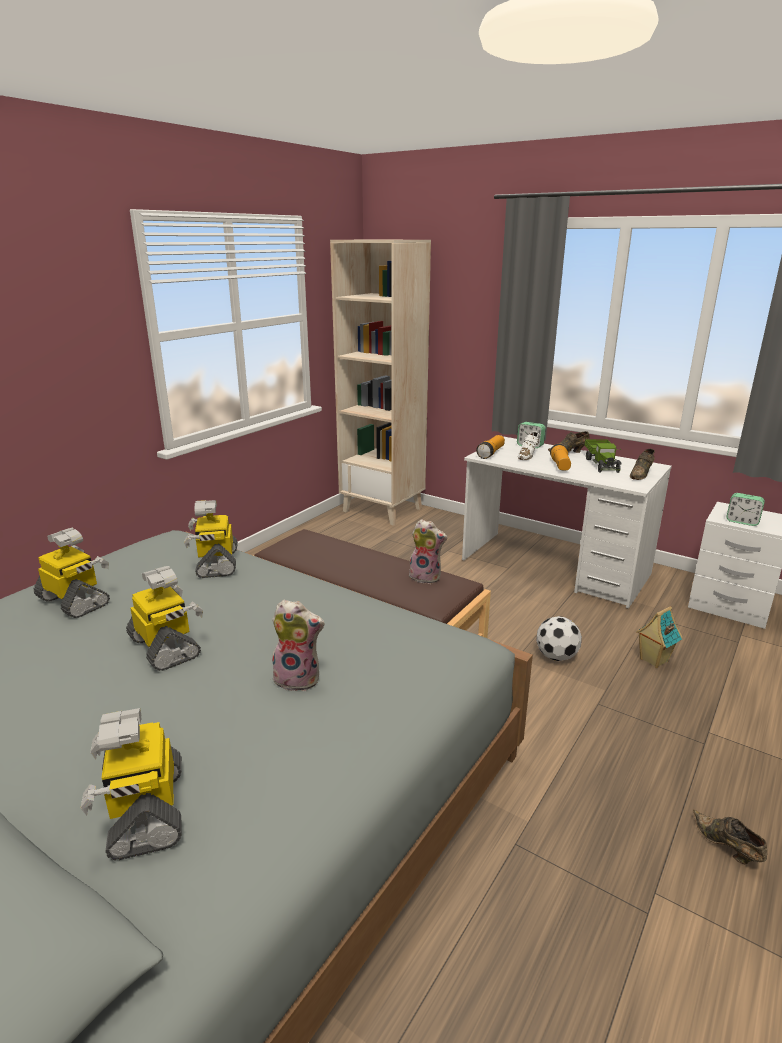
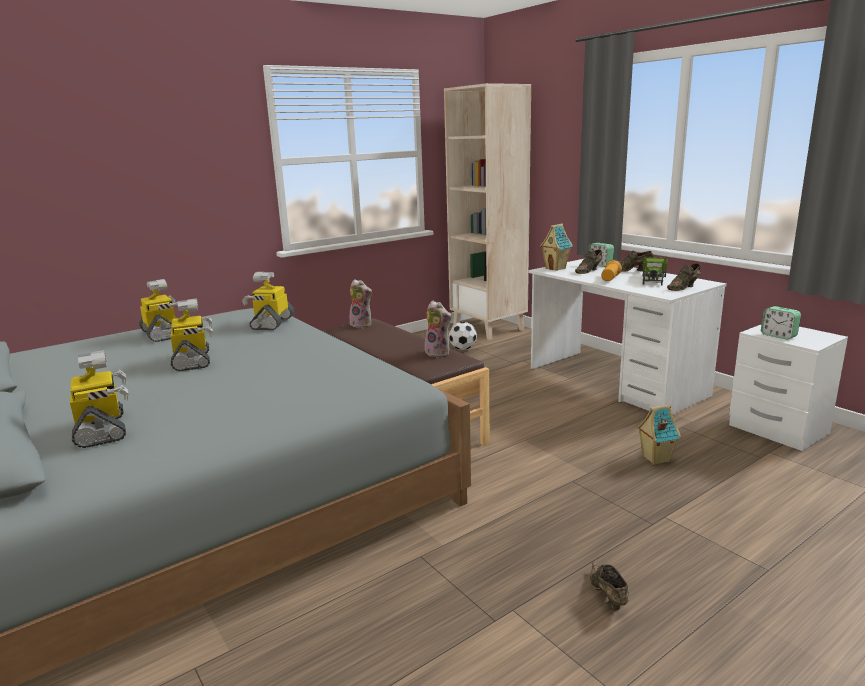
camera: 20 degrees right, 5 degrees down
toy robot [81,708,182,861] -> toy robot turned 150 degrees clockwise [70,350,128,448]
plush toy [272,600,324,691] -> plush toy moved to [349,279,372,328]
flashlight [476,435,505,459] -> toy house [540,224,573,271]
white shoe [518,431,539,460] -> brown shoe [575,250,602,274]
football [536,616,582,661] -> football moved to [449,322,477,350]

